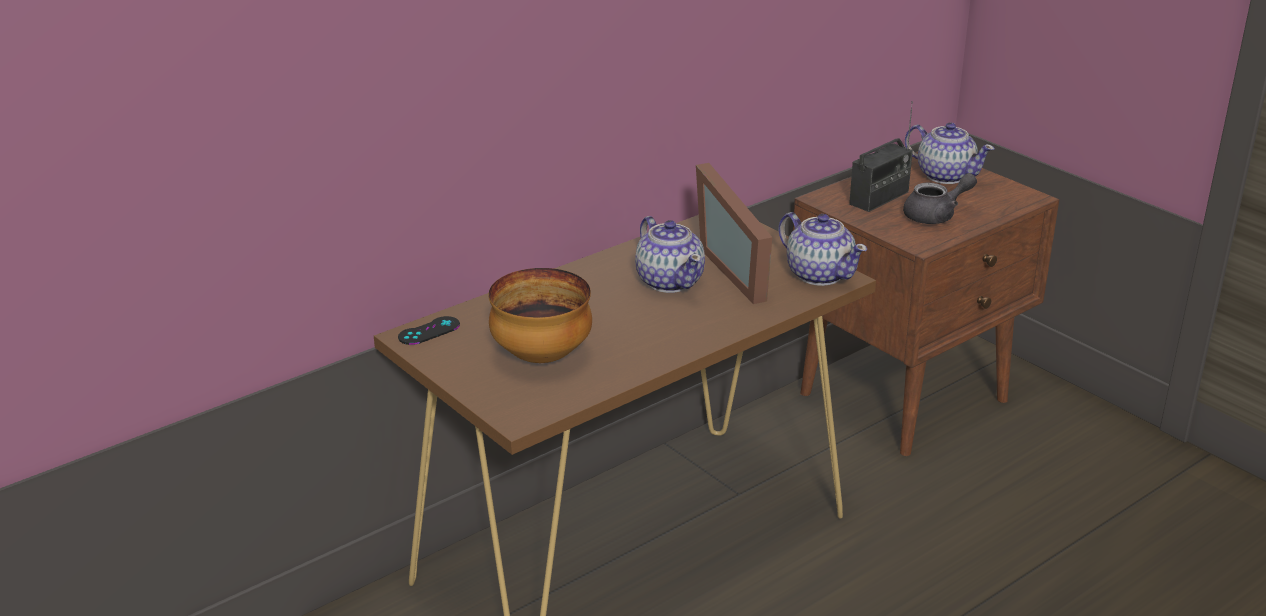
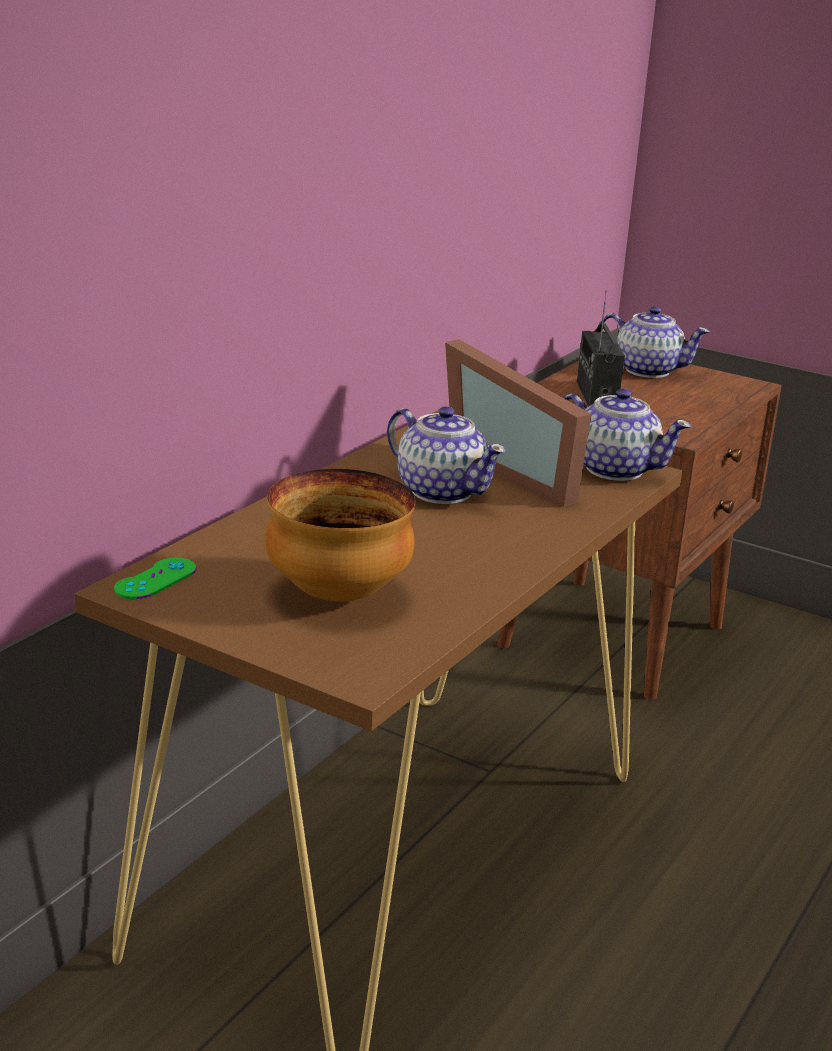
camera: 20 degrees left, 5 degrees down
black game controller [398,316,460,345] -> green game controller [114,558,197,600]
radio [849,101,913,212] -> radio turned 150 degrees clockwise [577,290,625,406]
grey teapot [903,173,977,224] -> none

